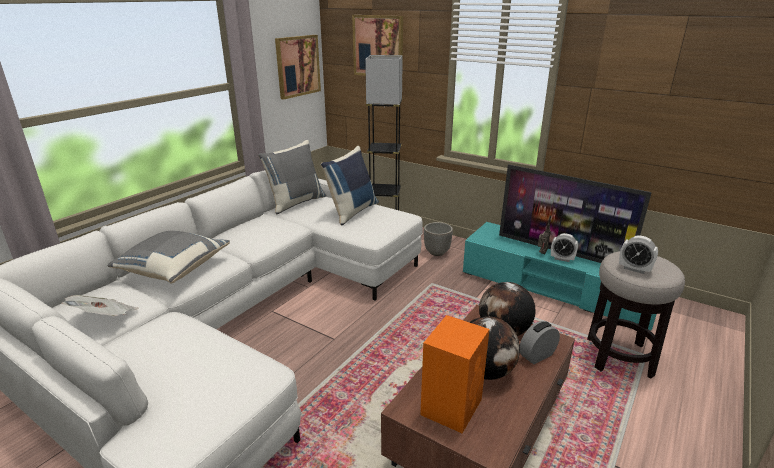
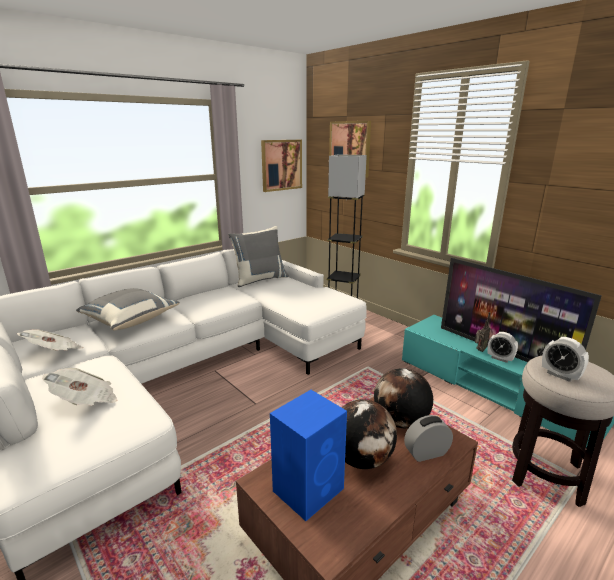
camera: 15 degrees right, 5 degrees down
blue pillow [321,146,379,225] -> none
orange speaker [420,315,490,433] -> blue speaker [270,390,347,521]
planter [424,222,453,256] -> none
none -> newspaper [42,368,118,406]

